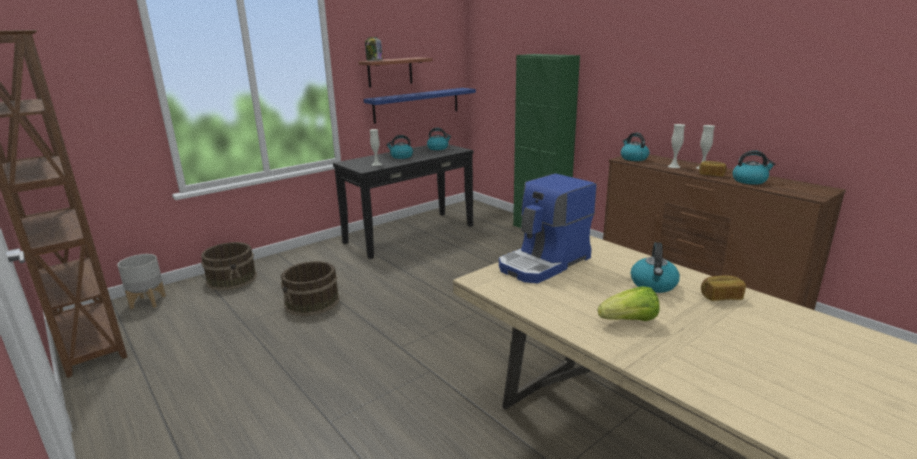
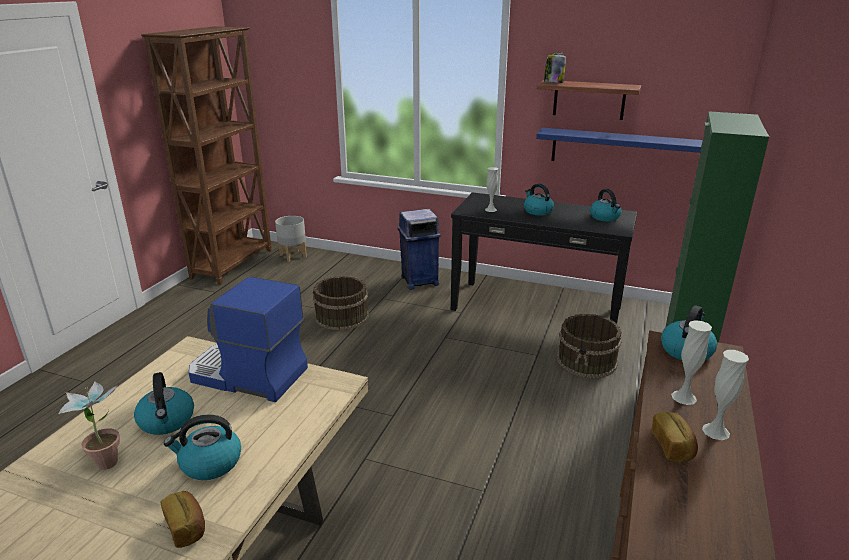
camera: 60 degrees right, 5 degrees up
brown bucket [201,242,257,290] -> brown bucket moved to [557,314,622,378]
lettuce [598,286,660,321] -> potted plant [59,381,120,470]
kettle [732,150,775,185] -> kettle moved to [134,372,194,435]
none -> blue trash can [397,209,441,290]

